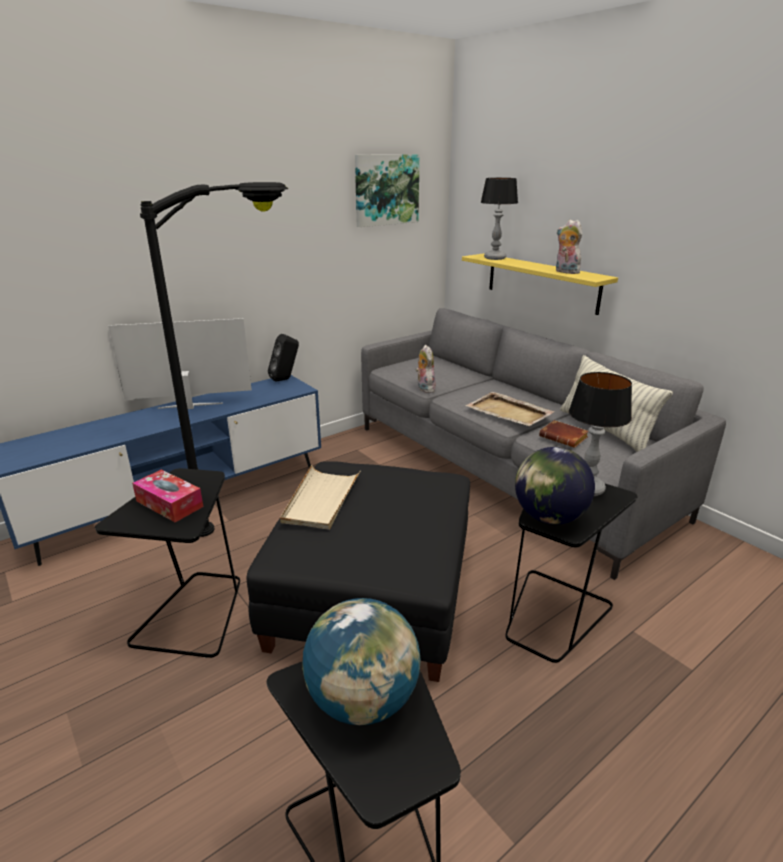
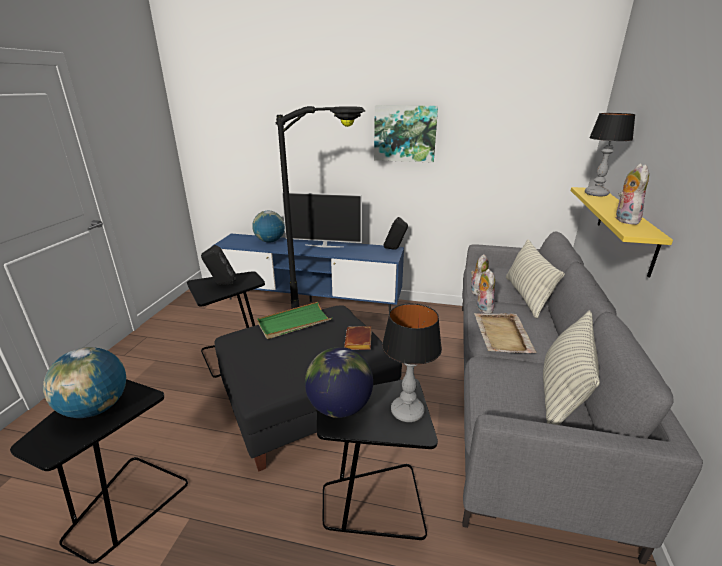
camera: 50 degrees right, 0 degrees up
television [108,318,252,409] -> television turned 150 degrees clockwise [282,192,362,247]
tissue box [132,470,203,522] -> black speaker [201,245,236,285]
beige tray [280,465,360,530] -> green tray [257,302,332,339]
picture [355,154,420,227] -> picture moved to [374,105,438,163]
brown book [539,420,589,448] -> brown book moved to [344,326,372,350]
none -> globe [252,211,285,243]
none -> plush toy [476,269,495,314]
none -> pillow [506,239,565,318]

